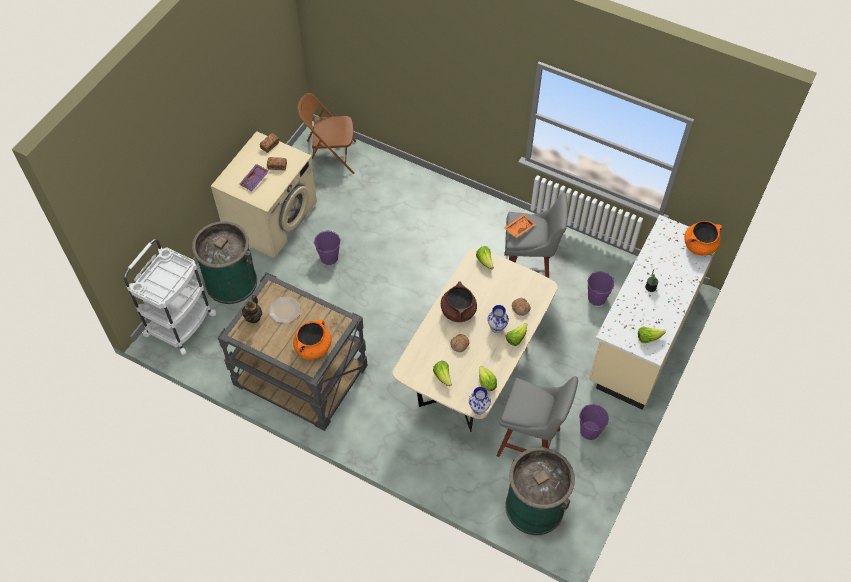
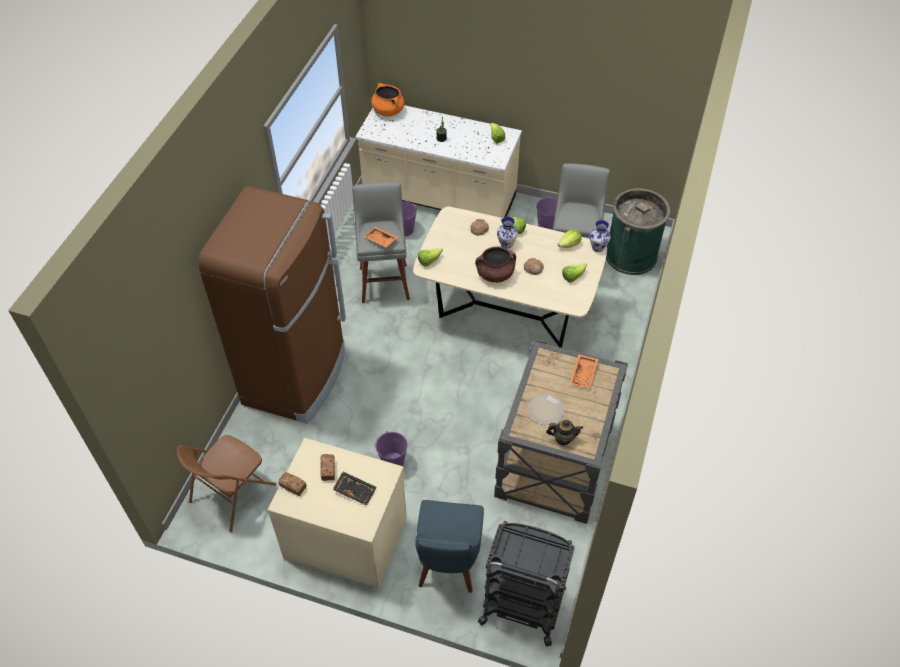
camera: 100 degrees left, 5 degrees down
white cart [124,239,216,355] -> black cart [478,521,575,646]
green trash can [192,221,257,304] -> blue chair [415,500,484,593]
purple tray [239,164,269,191] -> black tray [332,471,377,506]
orange cooking pot [293,320,331,359] -> orange tray [570,354,598,389]
brown chair [297,93,356,174] -> brown chair turned 45 degrees clockwise [177,435,277,533]
none -> brown fridge [198,186,346,424]

